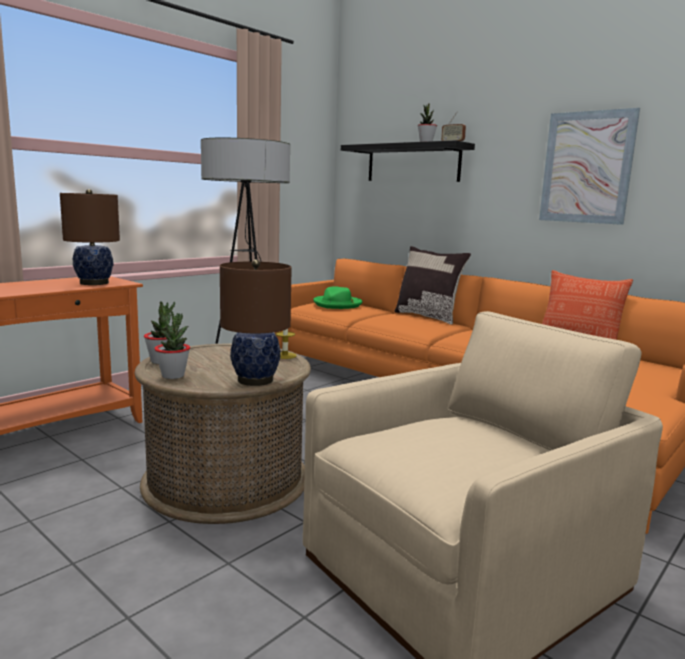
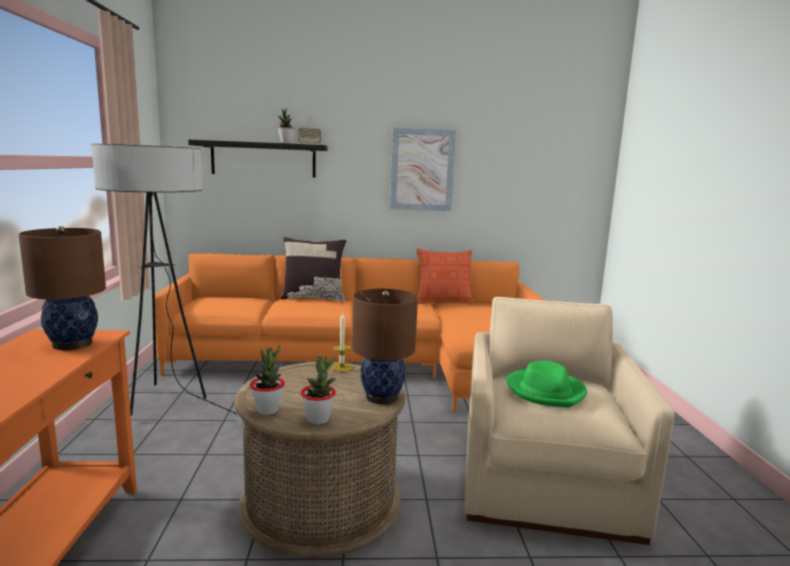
camera: 45 degrees left, 0 degrees up
green hat [313,286,362,309] -> green hat moved to [506,361,587,407]

